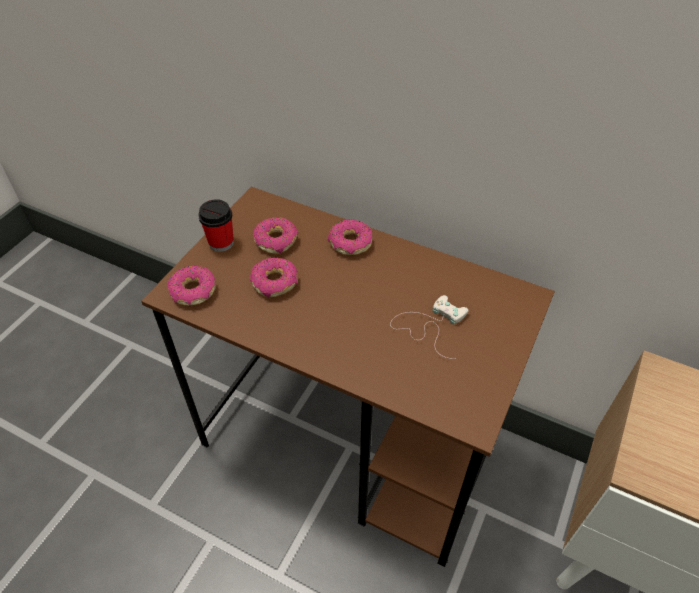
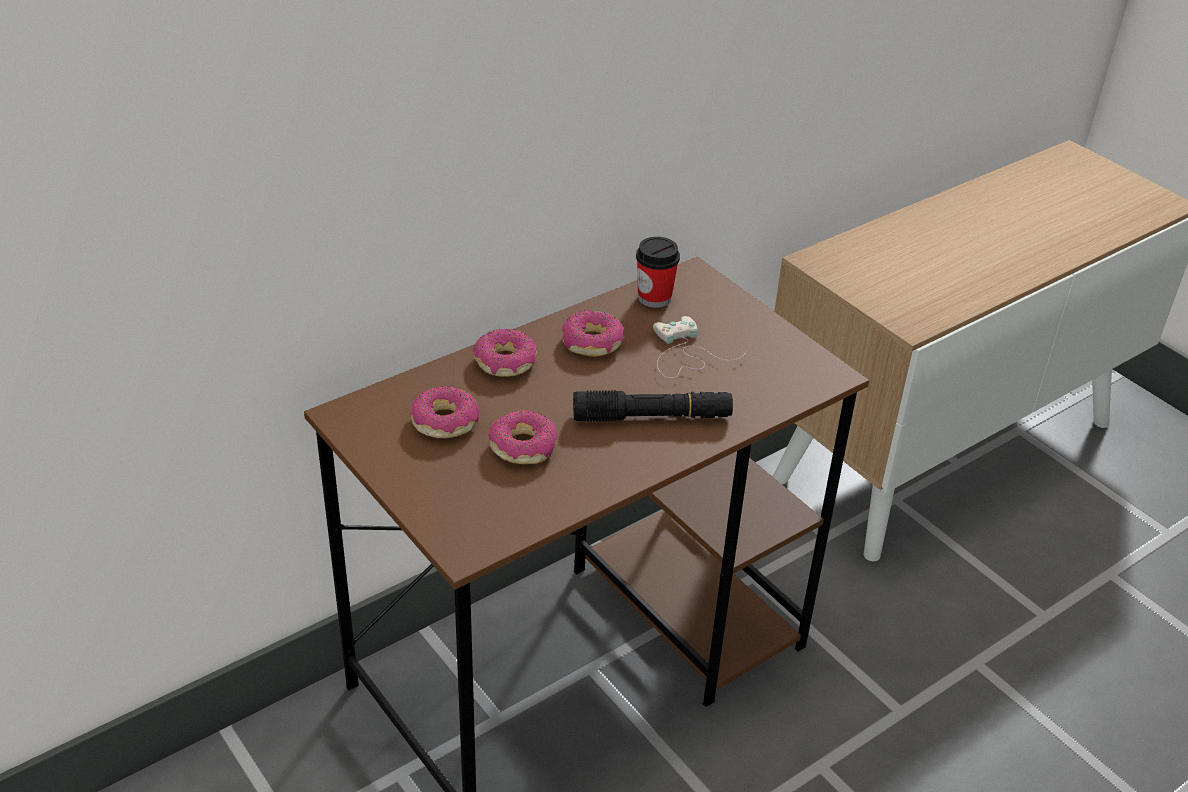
camera: 65 degrees left, 10 degrees down
donut [167,266,216,306] -> donut moved to [562,310,624,357]
cup [198,199,234,252] -> cup moved to [636,237,680,308]
none -> black flashlight [573,390,733,422]

